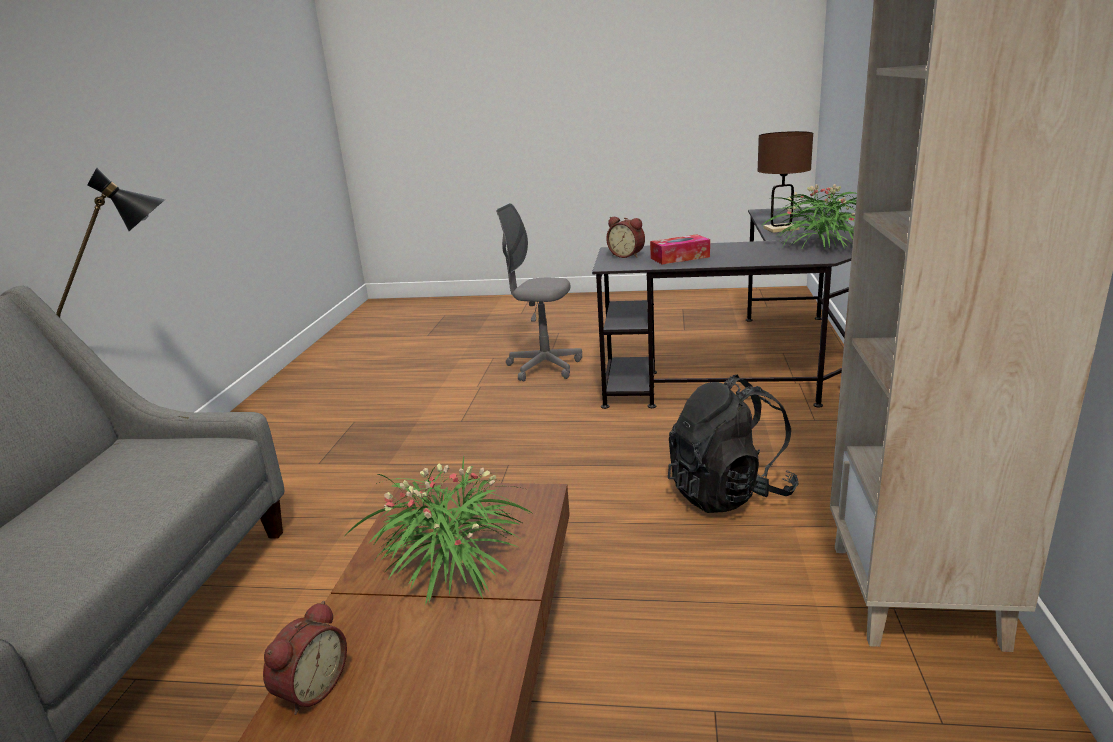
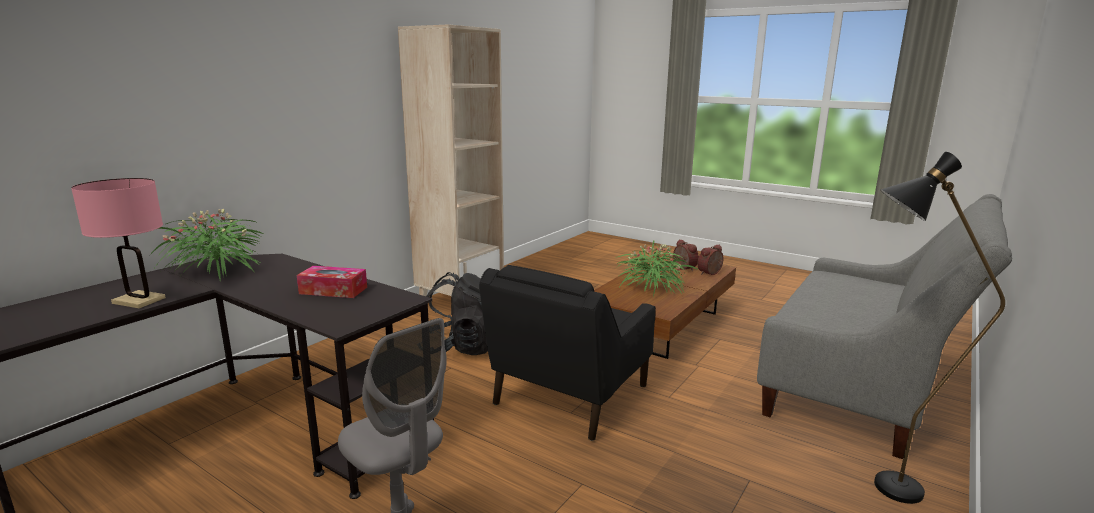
camera: 155 degrees left, 5 degrees down
alarm clock [606,217,645,258] -> alarm clock moved to [673,239,699,271]
brown table lamp [757,131,813,233] -> pink table lamp [71,178,166,308]
none -> black armchair [479,265,656,441]

